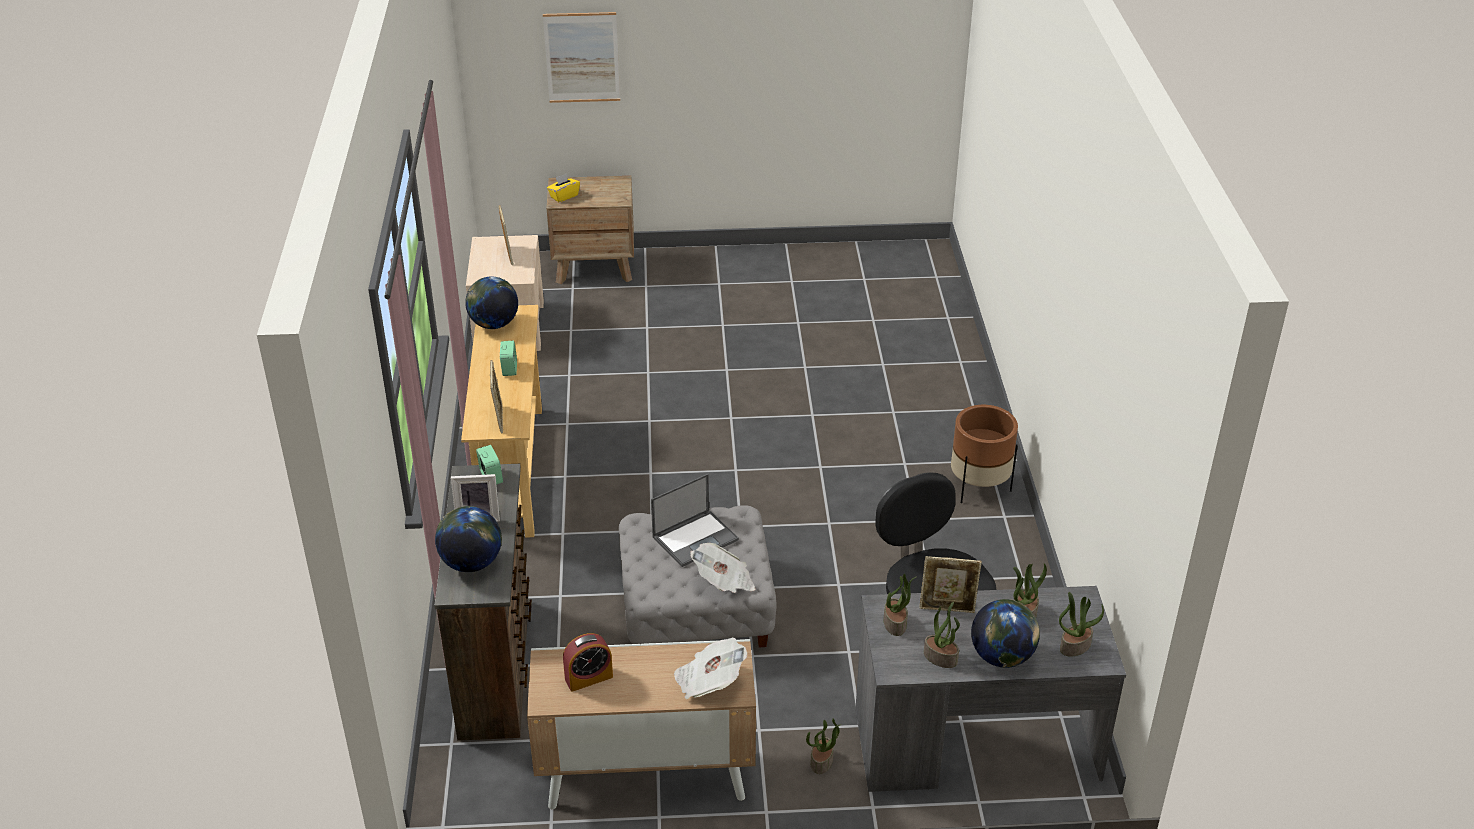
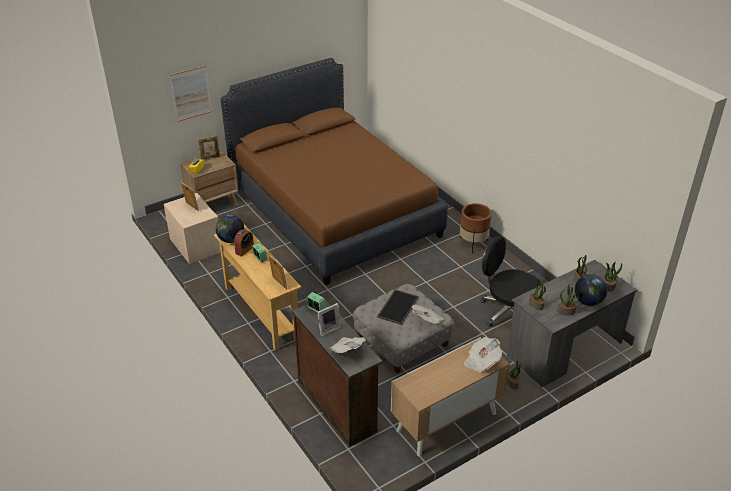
camera: 30 degrees left, 0 degrees up
globe [435,506,502,572] -> newspaper [330,337,366,353]
alarm clock [563,633,613,692] -> alarm clock moved to [234,229,254,257]
laptop [651,474,739,567] -> tray [377,289,419,325]
picture frame [919,556,982,613] -> picture frame moved to [198,135,221,161]
none -> brown bed [221,58,448,285]

